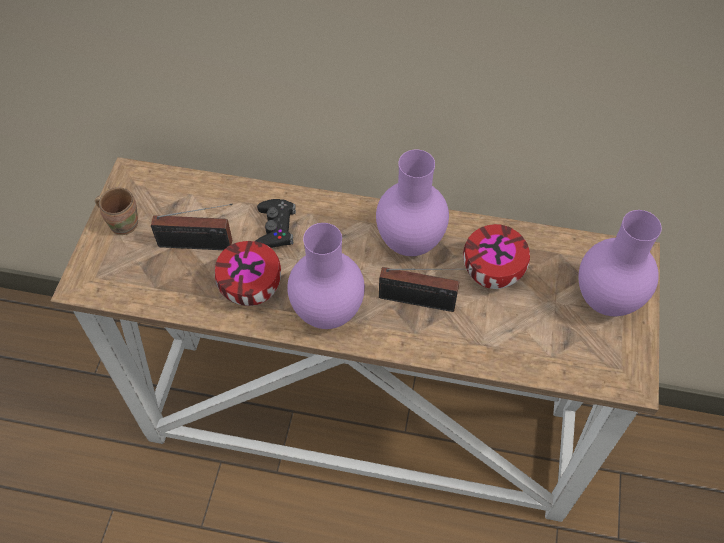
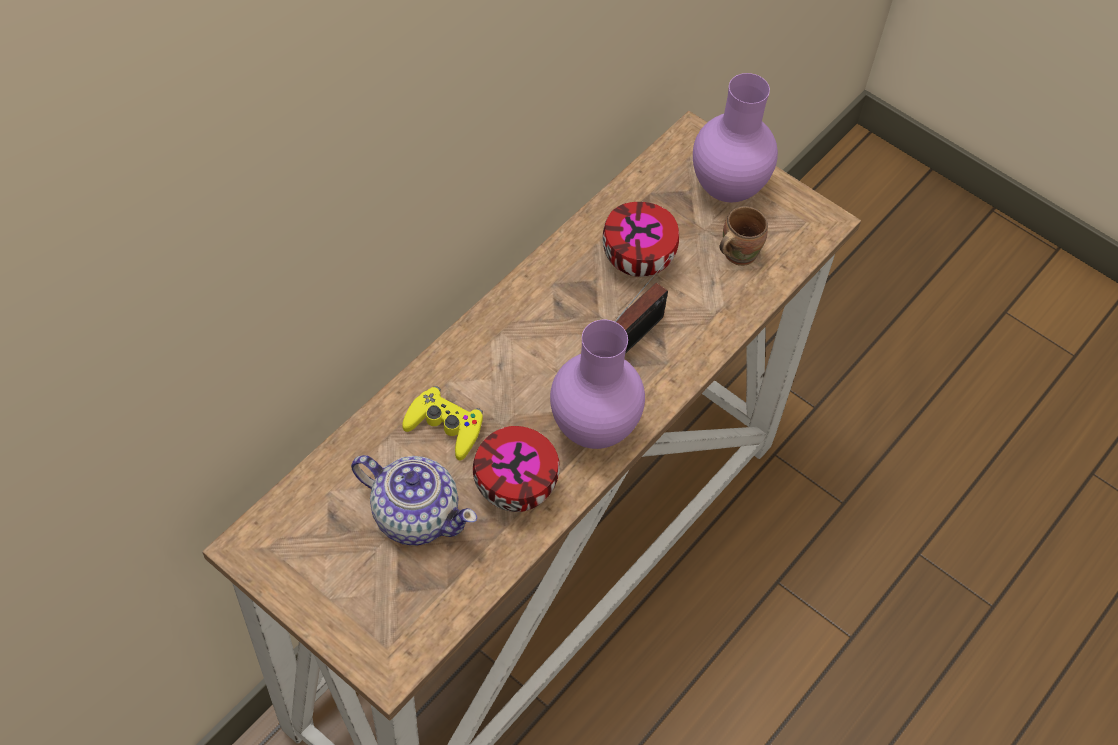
camera: 65 degrees left, 0 degrees up
brown mug [95,187,138,235] -> brown mug moved to [719,206,768,266]
radio [151,204,233,250] -> teapot [351,455,477,546]
black game controller [255,199,296,248] -> yellow game controller [402,386,483,461]
purple vase [376,149,449,256] -> none

